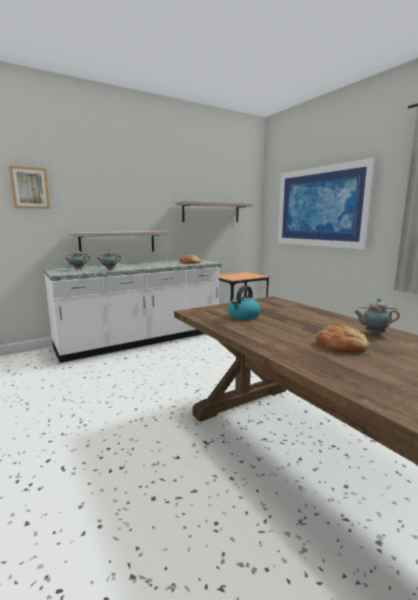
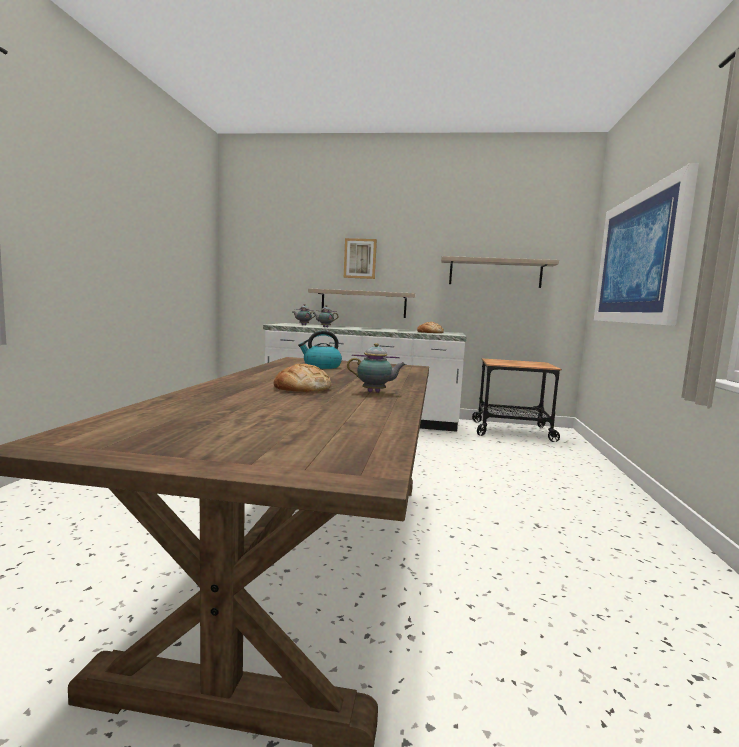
camera: 40 degrees right, 5 degrees down
picture [9,166,50,209] -> picture moved to [344,238,377,279]
teapot [354,298,400,334] -> teapot turned 135 degrees clockwise [347,343,406,393]

